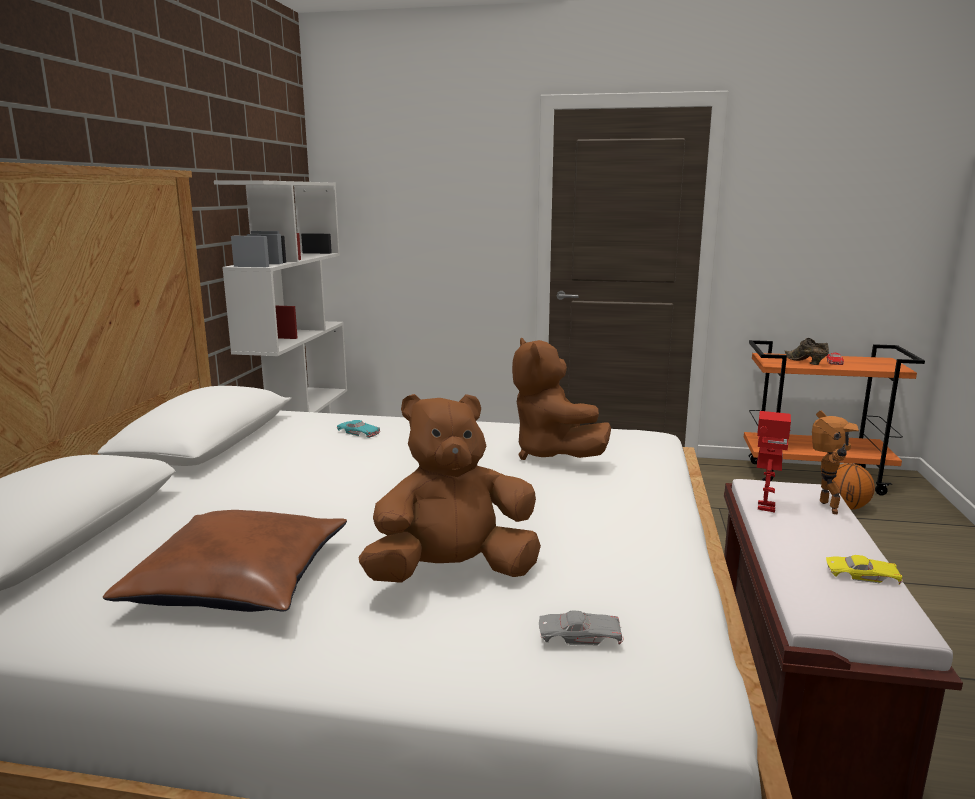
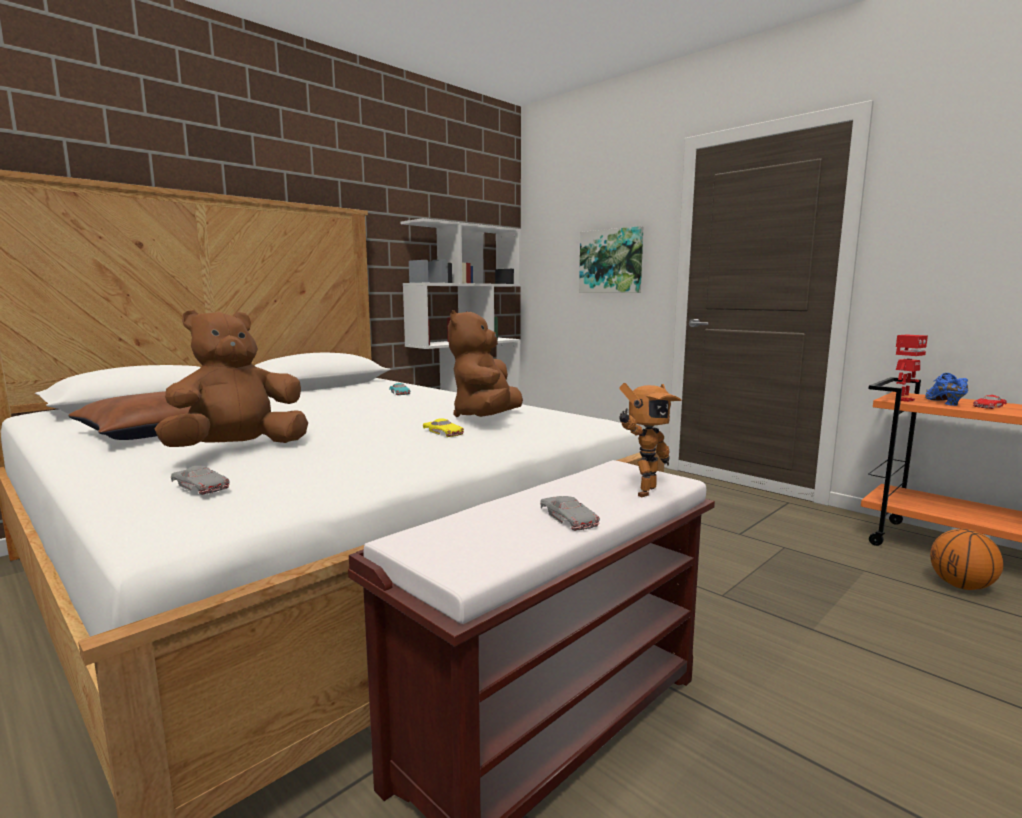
camera: 35 degrees right, 5 degrees down
brown plush toy [358,394,541,583] -> brown plush toy turned 60 degrees counterclockwise [154,310,308,447]
toy robot [757,411,791,513] -> toy robot moved to [896,334,928,402]
brown shoe [785,338,829,365] -> blue shoe [925,373,968,406]
yellow toy car [826,555,903,584] -> yellow toy car moved to [423,418,464,437]
none -> grey toy car [540,496,600,531]
none -> picture [579,226,643,293]

